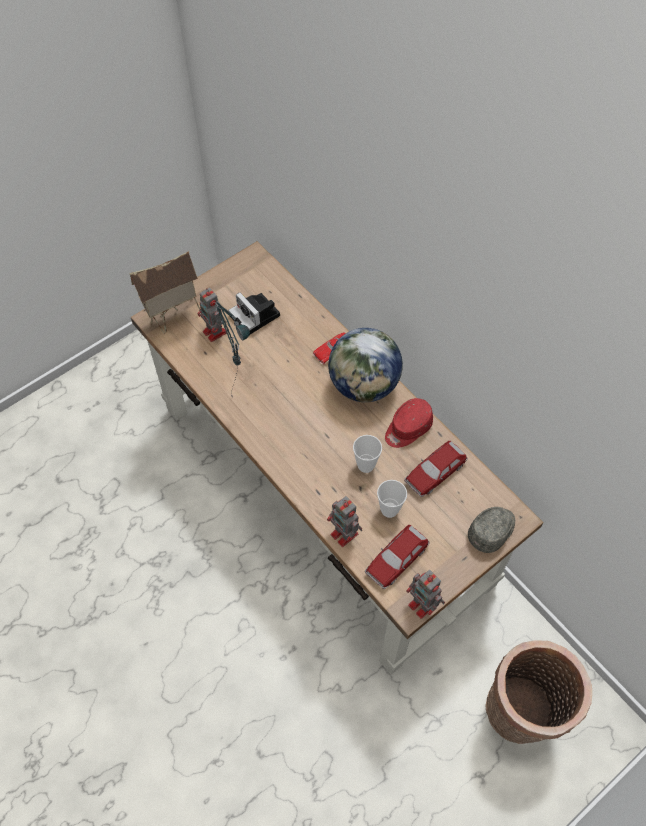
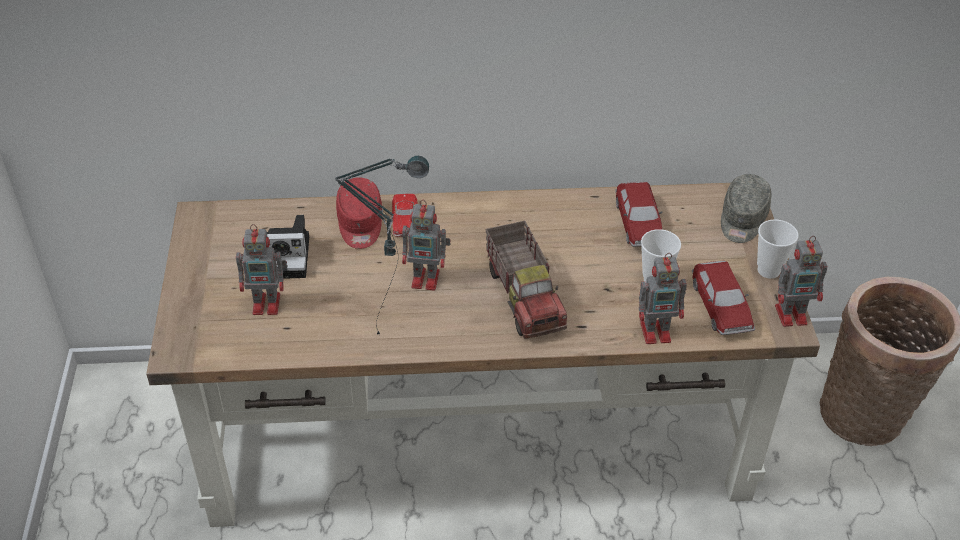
camera: 55 degrees left, 15 degrees down
toy house [129,251,200,334] -> none
globe [328,328,403,402] -> none
cup [353,435,382,473] -> cup moved to [757,219,798,279]
red cap [385,398,433,448] -> red cap moved to [336,177,382,249]
grey cap [468,507,515,553] -> grey cap turned 150 degrees counterclockwise [721,174,771,243]
none -> toy robot [402,200,451,291]
none -> toy truck [486,221,567,339]

